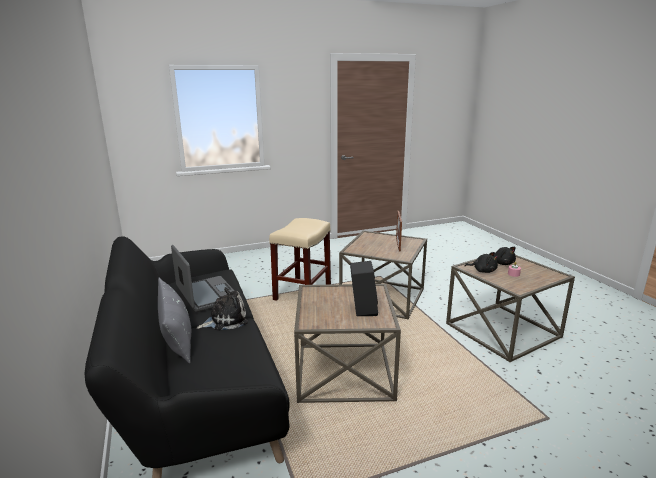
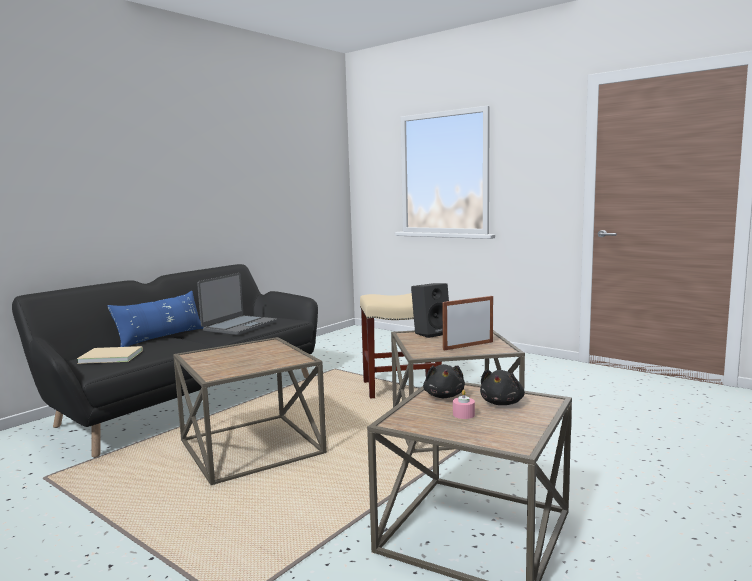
camera: 60 degrees right, 10 degrees down
grey pillow [158,278,191,363] -> blue pillow [107,291,203,347]
plush toy [197,287,248,331] -> none
black speaker [350,261,378,316] -> black speaker moved to [411,283,449,338]
none -> beige book [77,346,143,364]

